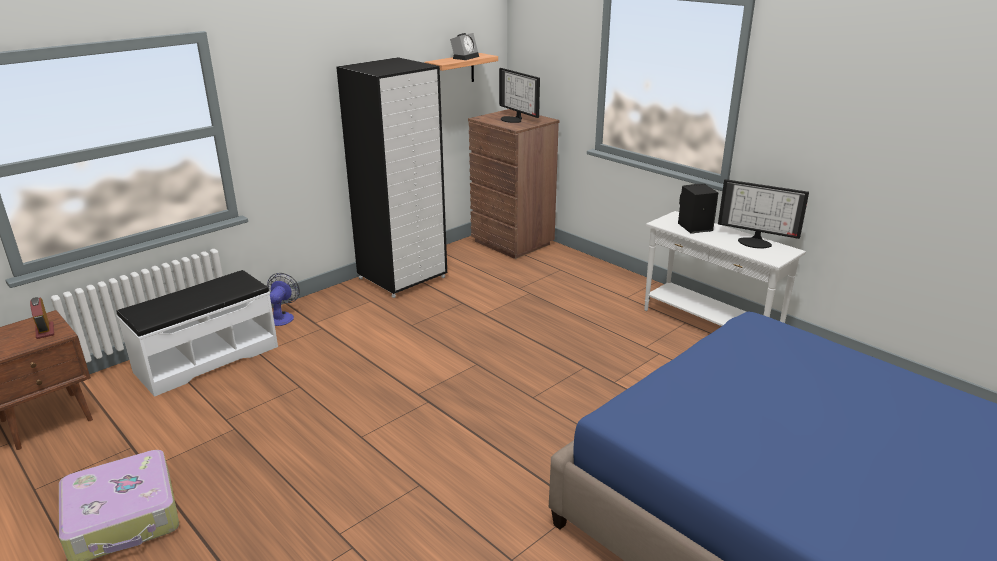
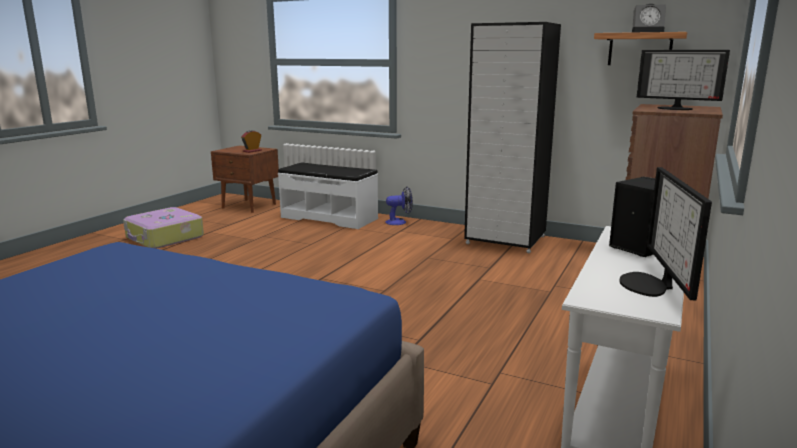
camera: 70 degrees right, 10 degrees down
monitor [499,68,540,123] -> monitor turned 90 degrees counterclockwise [637,50,730,110]

